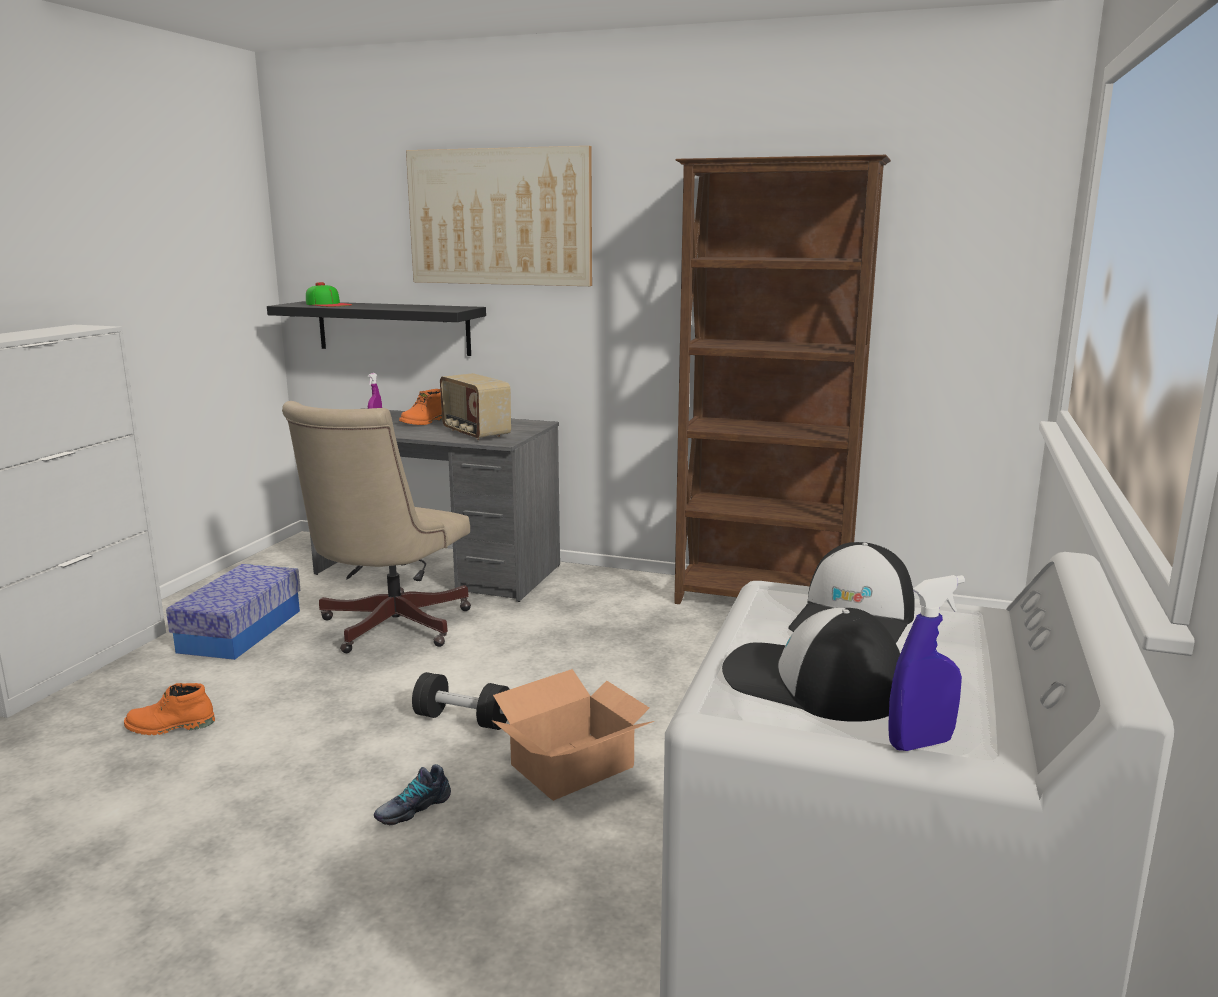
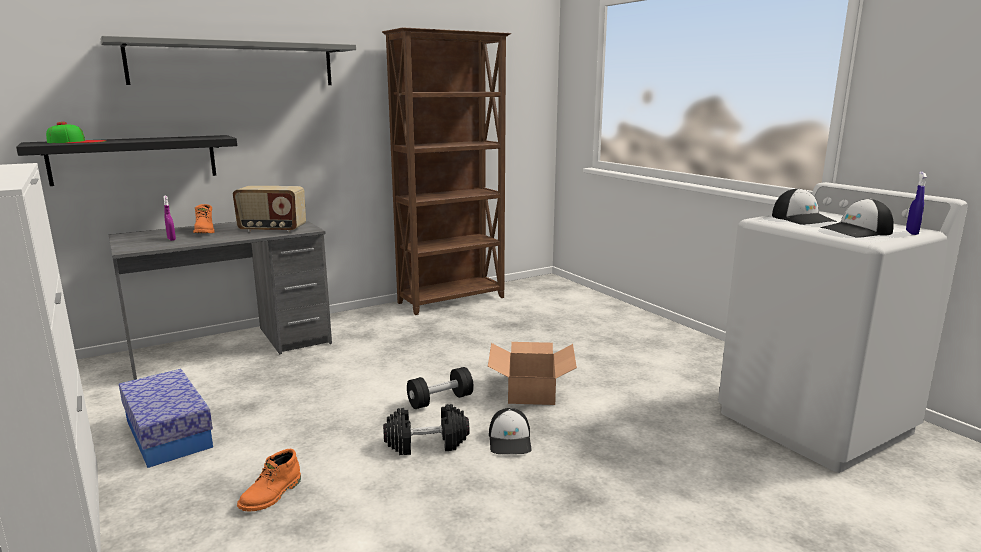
camera: 50 degrees left, 0 degrees up
beige office chair [282,401,471,653] -> none
shoe [374,764,451,825] -> cap [489,408,531,454]
picture [406,146,592,286] -> grey shelf [101,36,356,85]
none -> black dumbbell [383,404,470,455]

